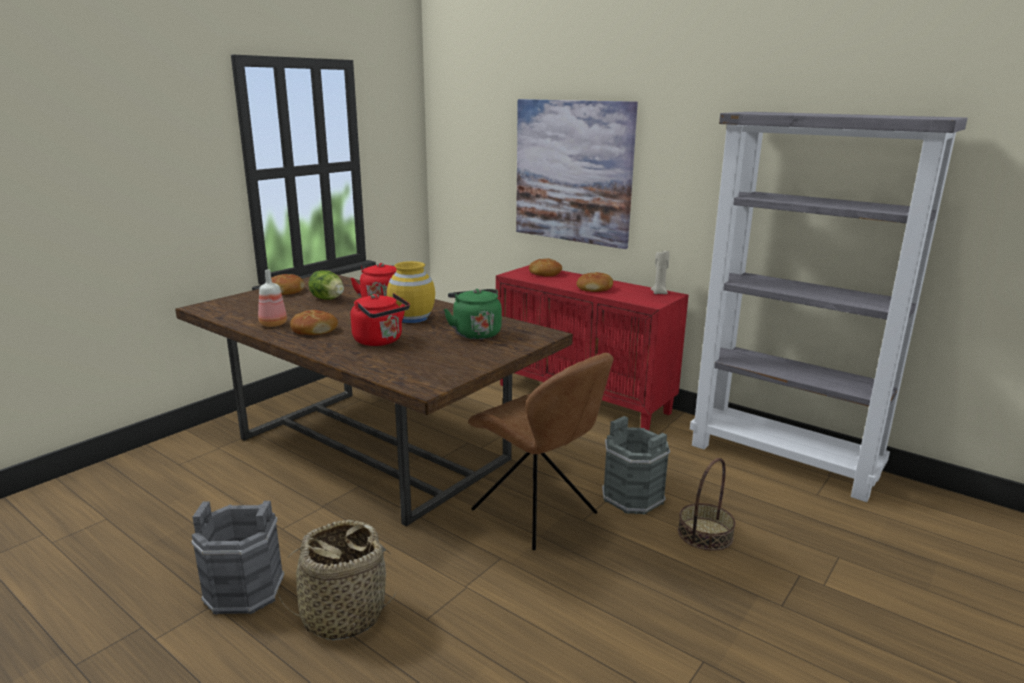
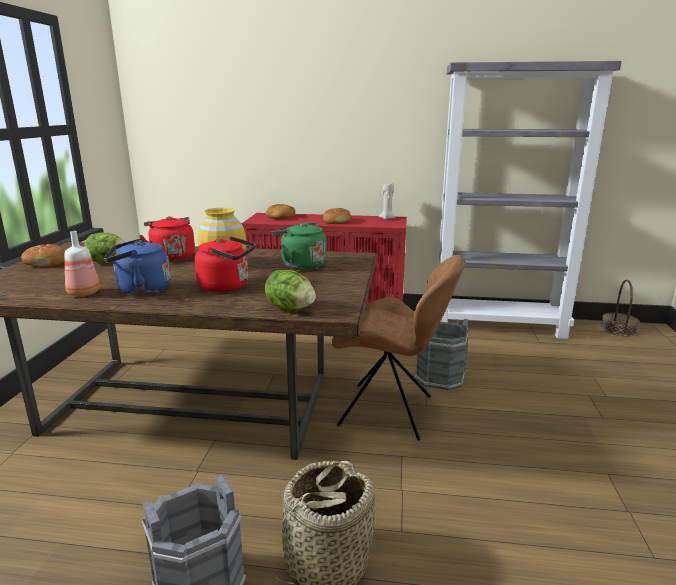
camera: 30 degrees left, 0 degrees up
bread [290,310,338,335] -> blue kettle [104,238,171,295]
picture [516,99,638,249] -> none
basket [678,458,736,551] -> basket moved to [600,279,640,336]
none -> lettuce [265,270,316,311]

